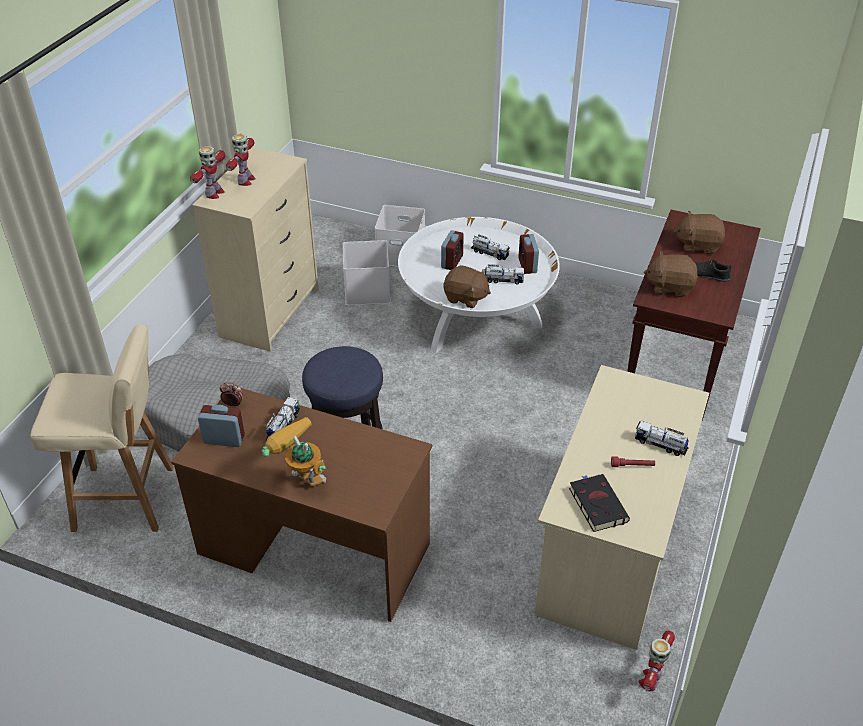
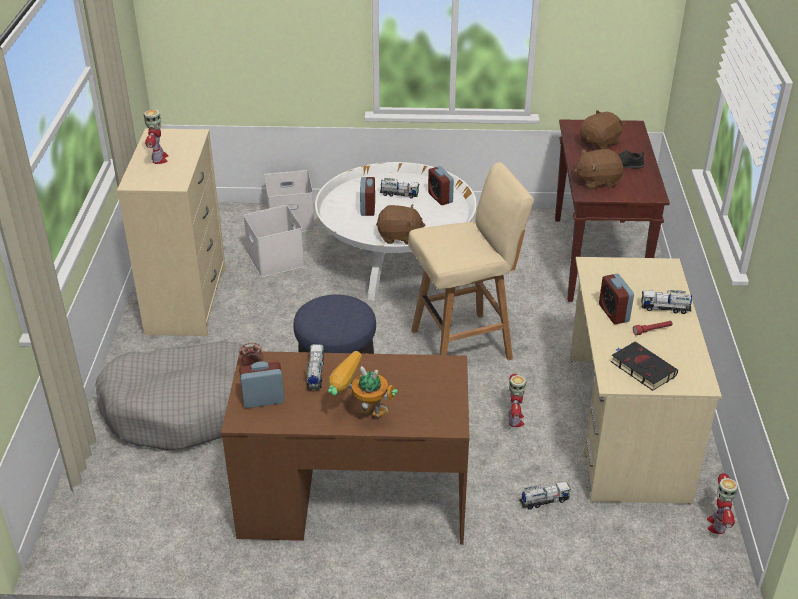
camera: 20 degrees left, 5 degrees down
beige stool [30,324,174,532] -> beige stool moved to [408,162,534,361]
toy robot [190,146,226,199] -> toy robot moved to [508,374,526,427]
toy truck [485,264,525,285] -> toy truck moved to [519,481,571,510]
brown plush toy [674,211,725,255] -> brown plush toy turned 150 degrees clockwise [580,110,625,150]
none -> alarm clock [599,274,634,324]

